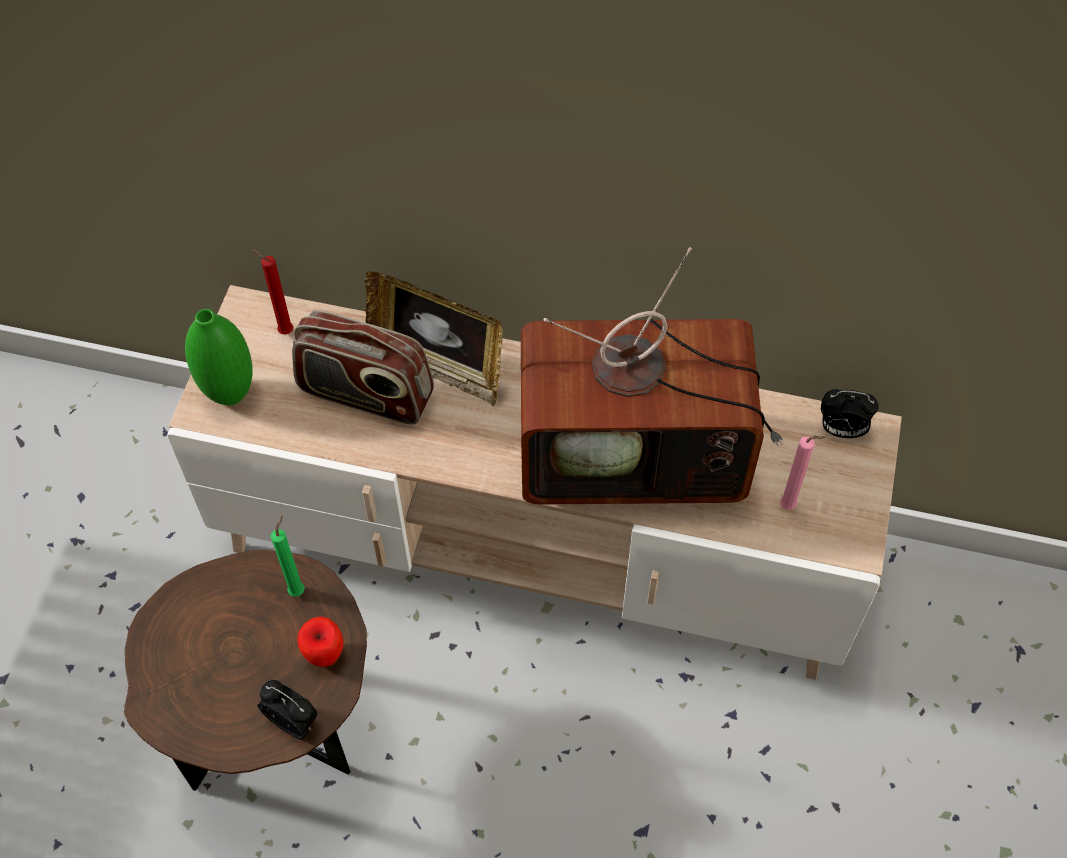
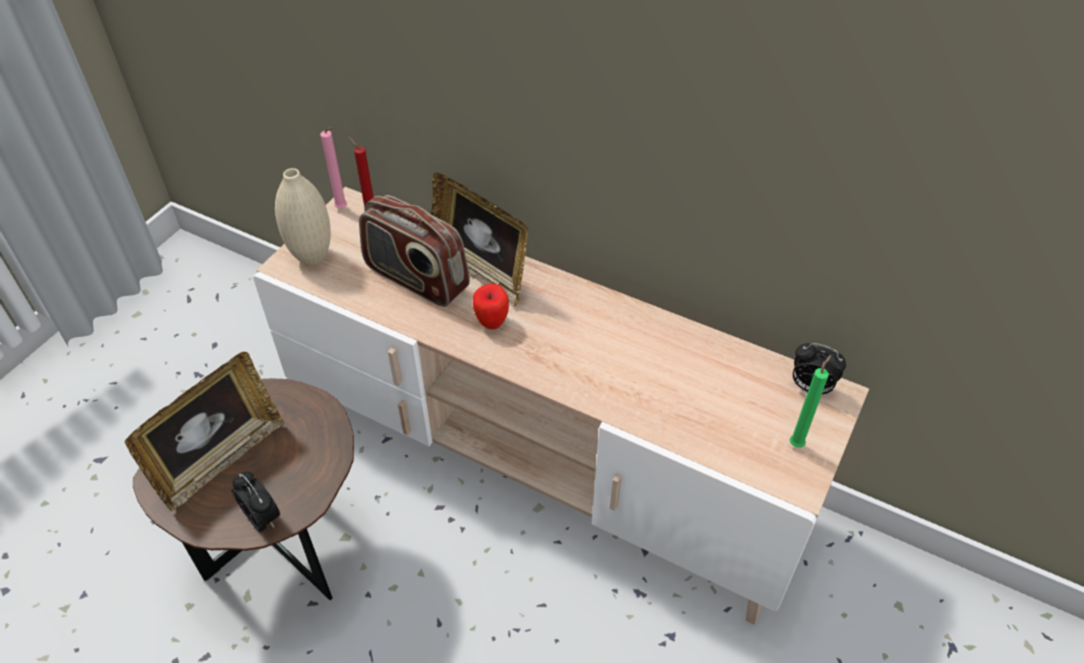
camera: 15 degrees right, 10 degrees down
green vase [185,309,253,405] -> beige vase [275,168,331,265]
green candle [271,516,305,597] -> green candle moved to [790,355,831,448]
apple [298,616,343,667] -> apple moved to [473,284,509,329]
television [521,247,783,505] -> none
pink candle [780,436,826,510] -> pink candle moved to [320,127,347,209]
none -> picture frame [124,352,285,511]

